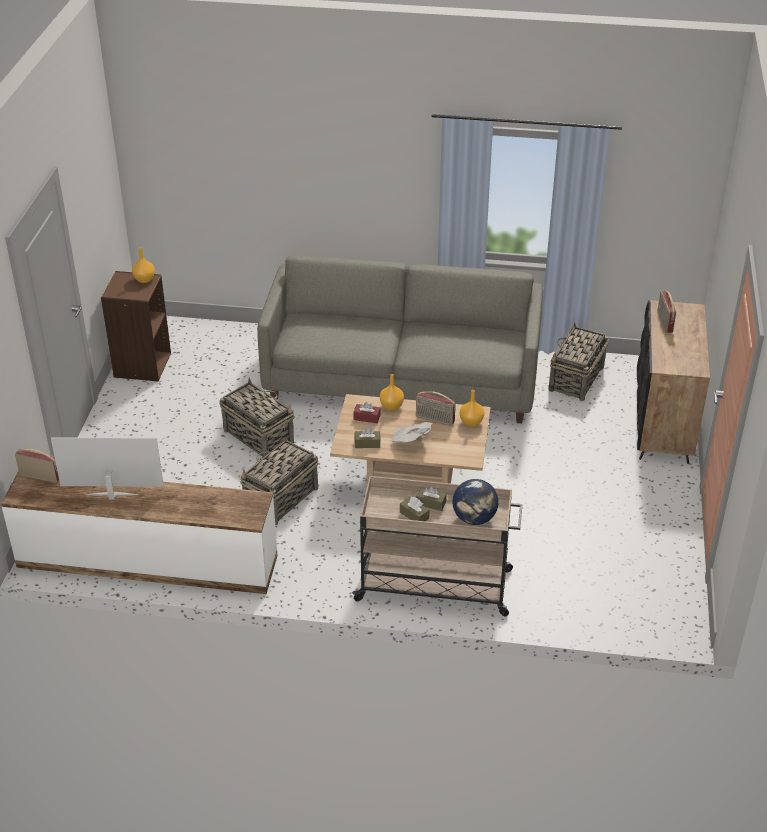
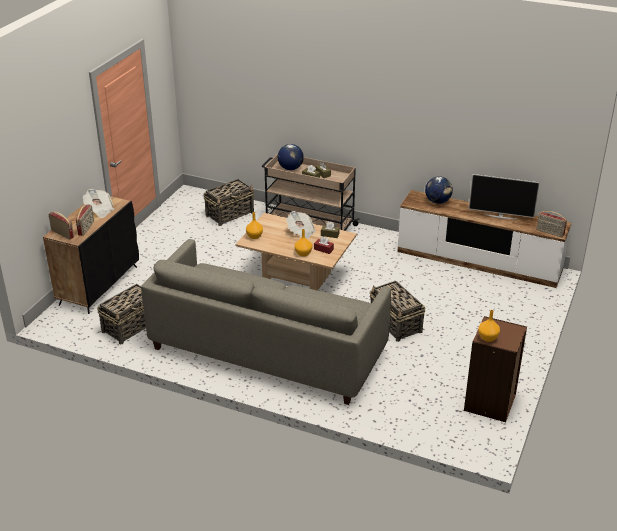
camera: 165 degrees left, 5 degrees down
basket [240,436,319,525] -> basket moved to [204,179,254,226]
radio [416,391,456,426] -> radio moved to [49,212,74,240]
none -> newspaper [83,189,114,218]
none -> globe [425,176,453,204]

